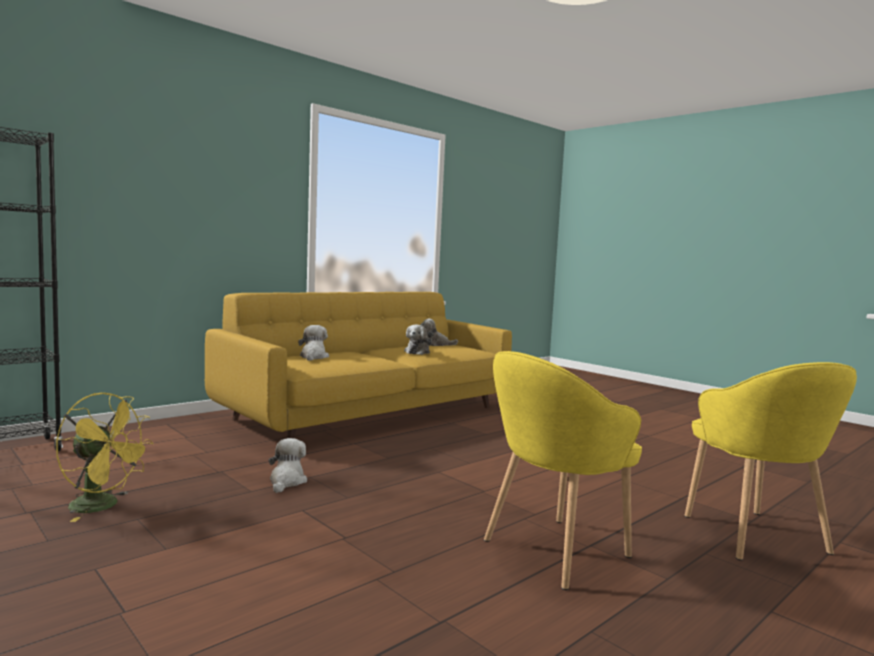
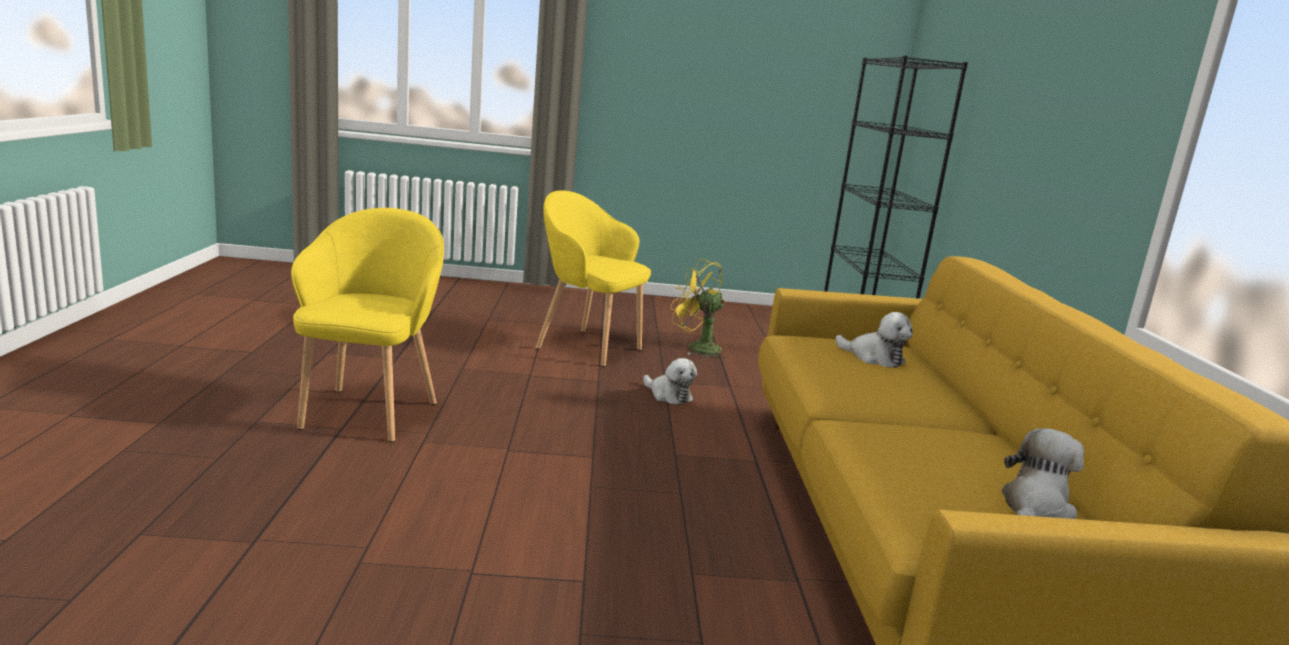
camera: 130 degrees right, 10 degrees up
yellow fan [56,393,153,522] -> yellow fan turned 60 degrees clockwise [671,259,726,358]
plush toy [404,324,432,355] -> none
yellow armchair [685,362,857,561] -> yellow armchair moved to [535,191,651,367]

